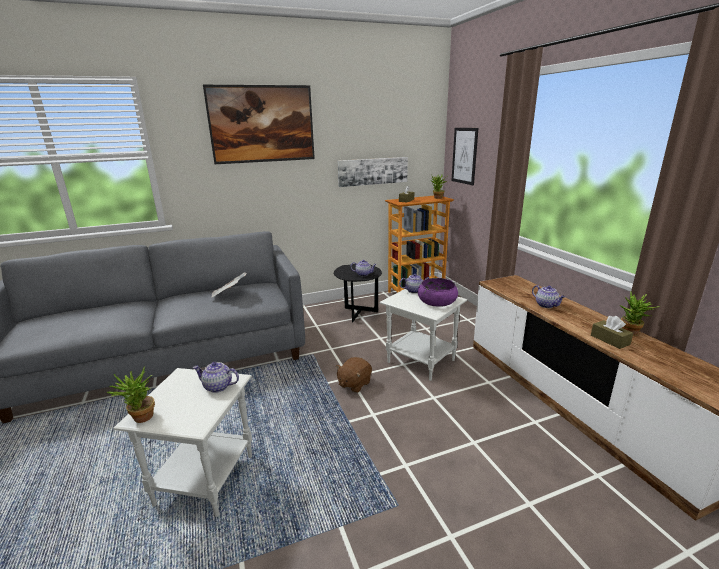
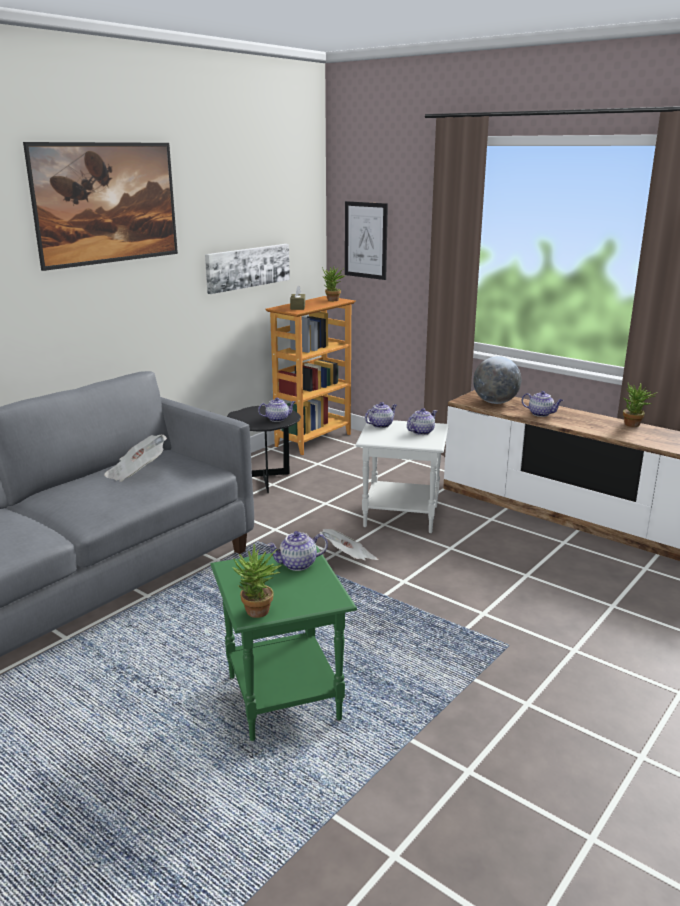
camera: 30 degrees left, 0 degrees up
white side table [113,368,252,517] -> green side table [210,546,357,741]
brown plush toy [336,357,372,393] -> newspaper [319,529,378,561]
purple bowl [418,278,458,307] -> teapot [407,408,437,435]
brown tissue box [591,316,633,349] -> none
none -> globe [473,356,521,404]

